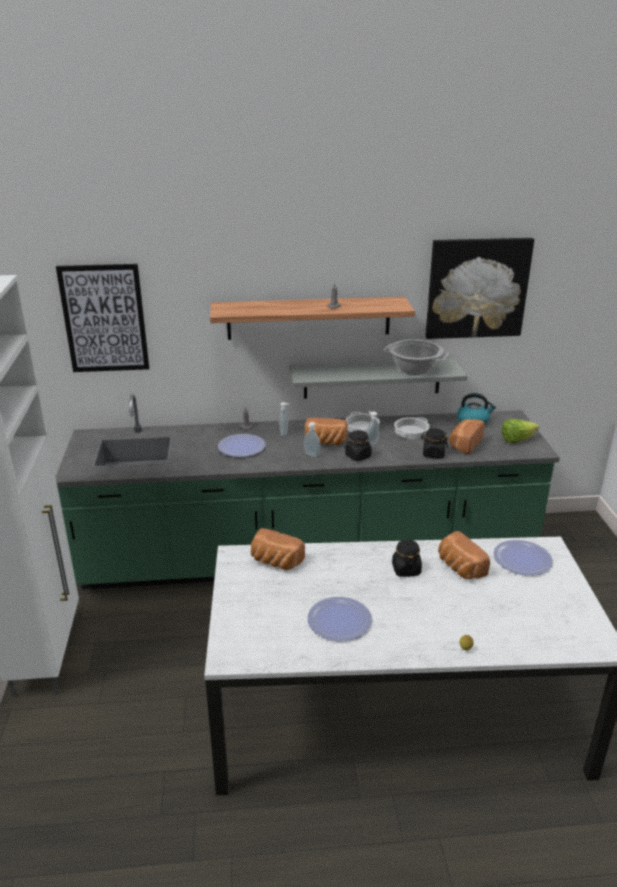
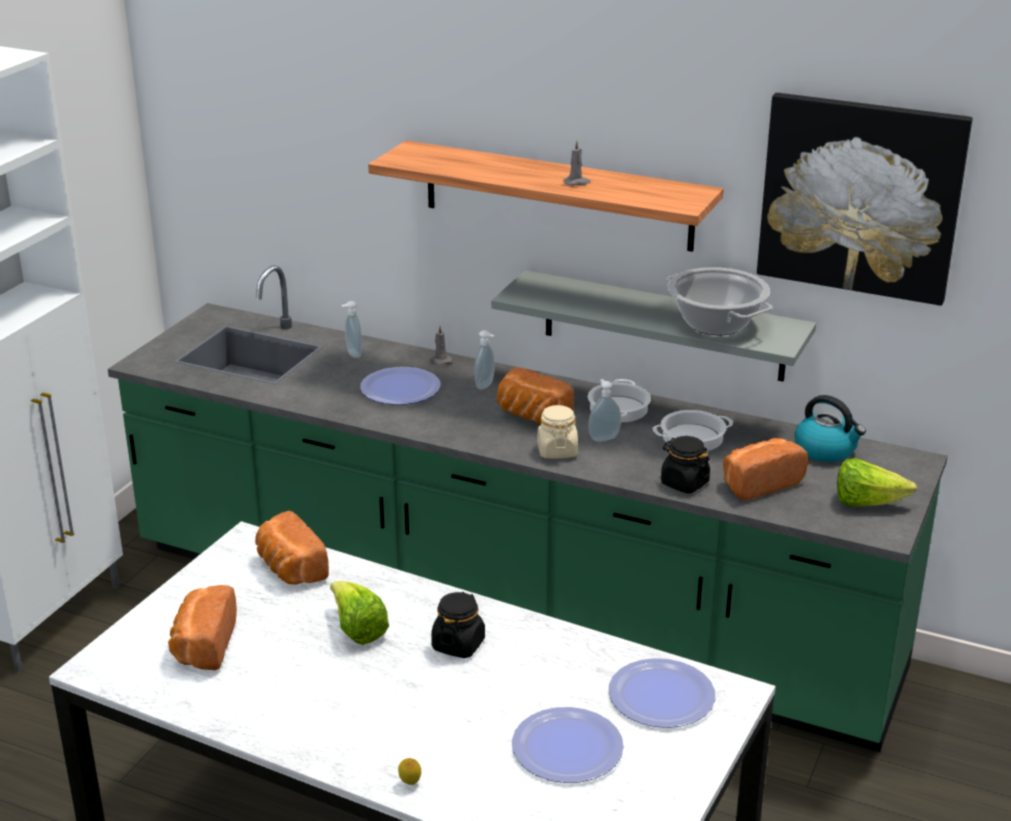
camera: 30 degrees right, 0 degrees up
picture [56,264,149,372] -> none
soap dispenser [304,422,321,457] -> soap dispenser moved to [342,301,362,358]
plate [308,597,372,641] -> plate moved to [512,707,624,783]
black jar [345,430,372,461] -> beige jar [537,405,578,459]
bread [438,531,490,579] -> bread moved to [168,585,237,670]
none -> lettuce [330,581,389,645]

